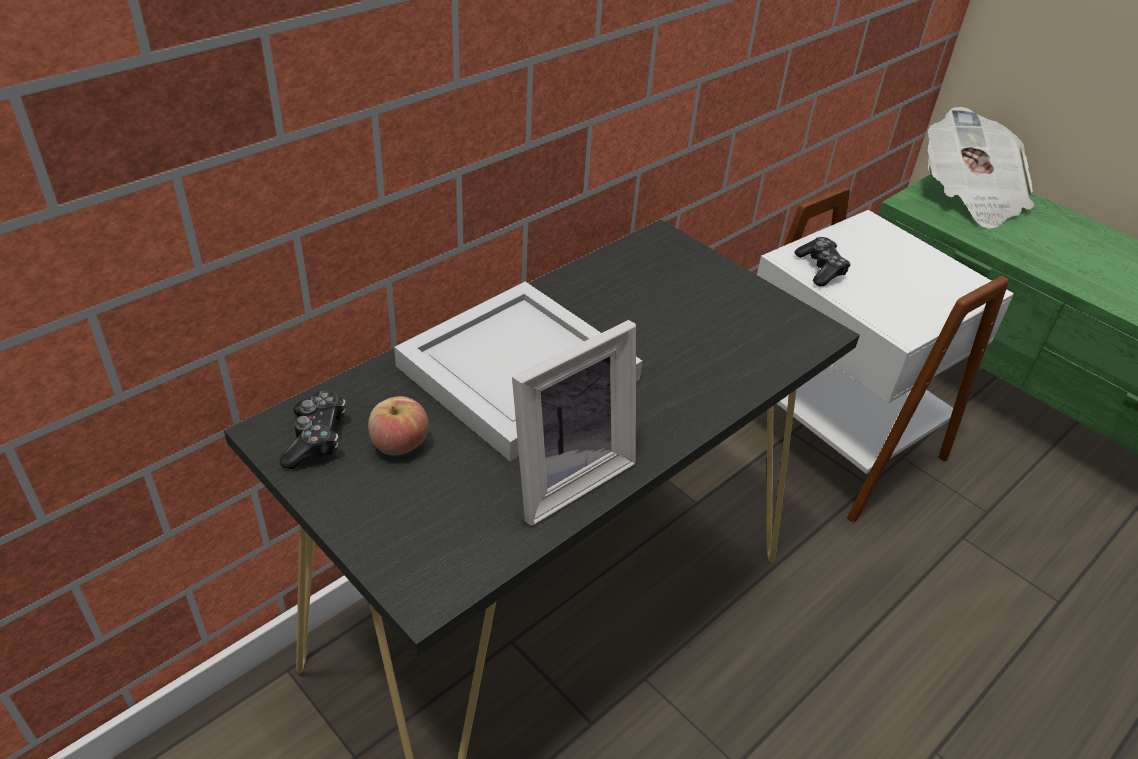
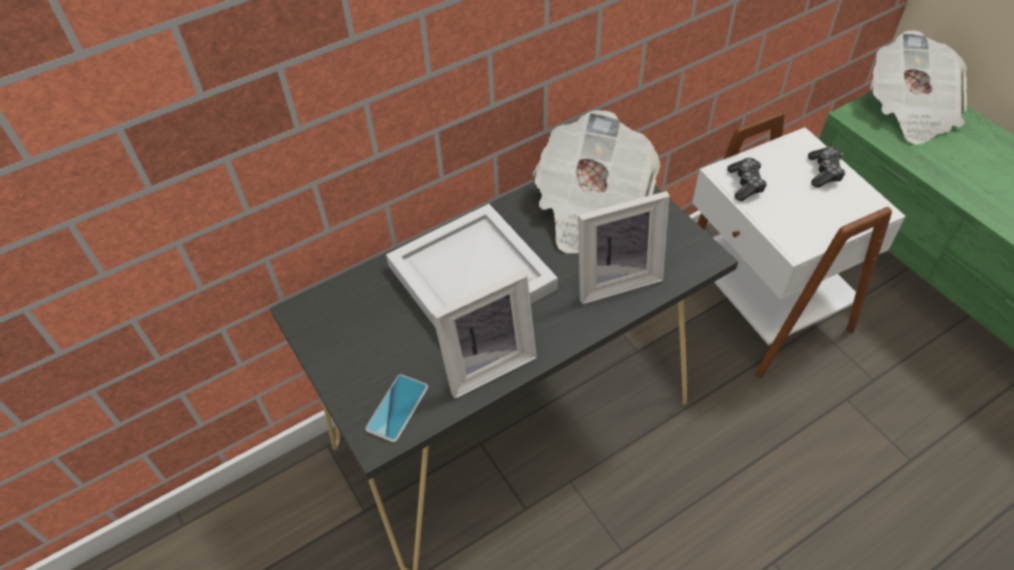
camera: 15 degrees right, 10 degrees up
game controller [280,390,346,469] -> game controller moved to [808,146,846,188]
apple [368,396,429,456] -> none
none -> phone [365,375,428,442]
none -> newspaper [533,110,661,254]
none -> picture frame [578,191,670,304]

